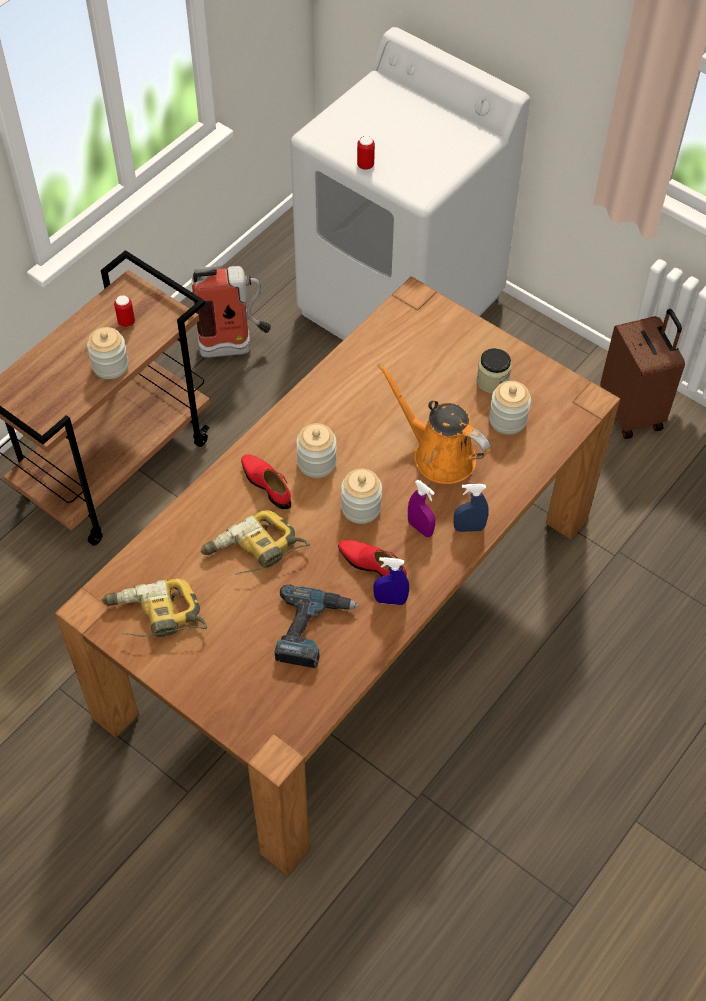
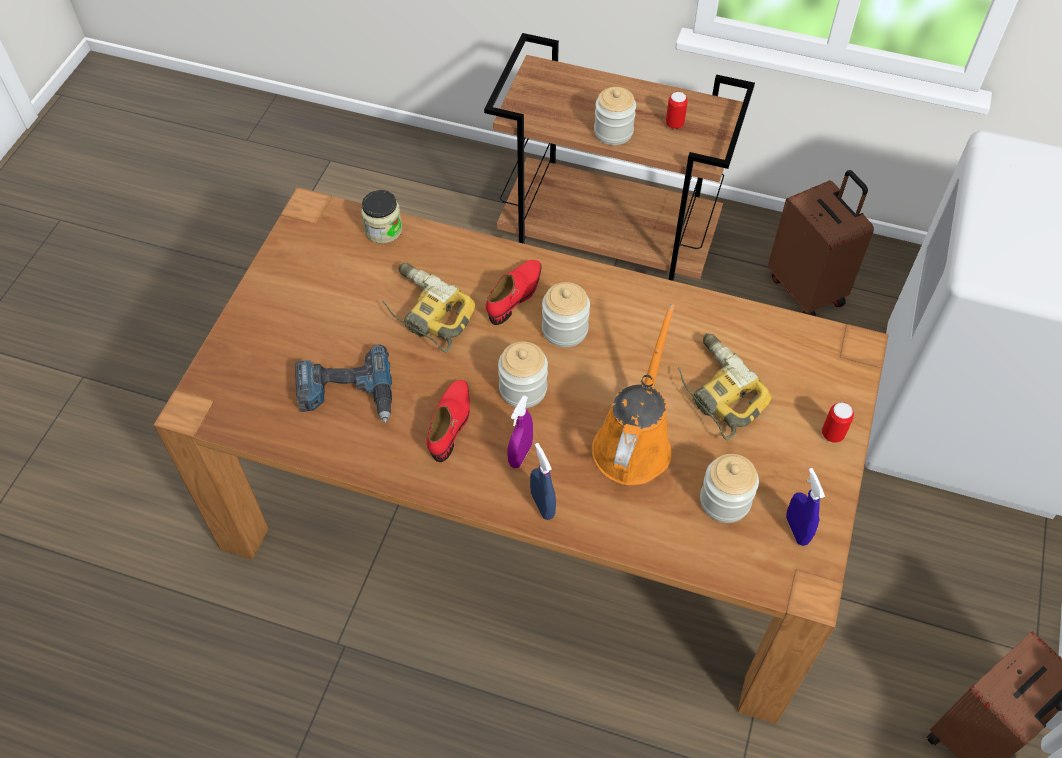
camera: 70 degrees right, 0 degrees up
power drill [102,579,207,638] -> power drill moved to [678,333,771,441]
fire extinguisher [192,264,271,358] -> brown suitcase [768,170,874,316]
can [357,136,375,170] -> can moved to [822,402,854,443]
blue spray bottle [373,557,409,605] -> blue spray bottle moved to [786,468,825,546]
jar [477,348,512,394] -> jar moved to [361,190,402,244]

